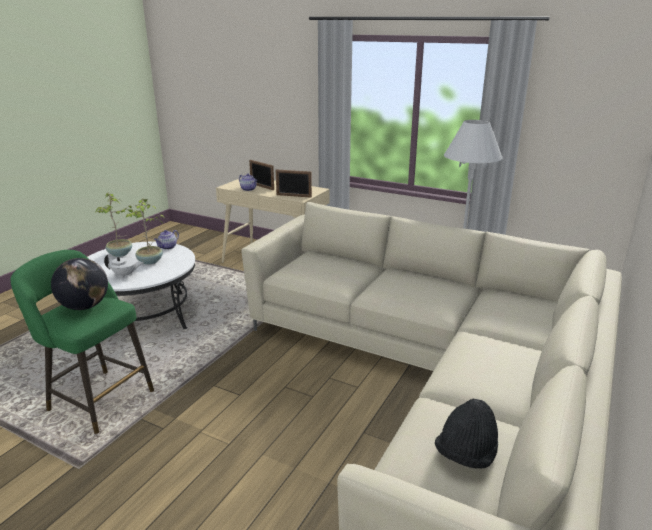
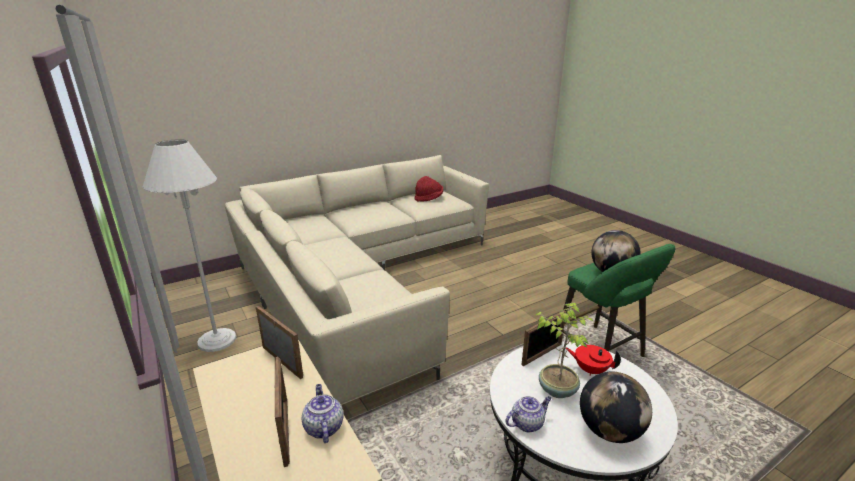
camera: 150 degrees left, 0 degrees up
potted plant [95,193,135,257] -> globe [580,372,652,443]
white teapot [104,255,144,278] -> red teapot [565,345,621,376]
black hat [435,399,498,469] -> red hat [414,176,443,202]
none -> picture frame [522,310,566,366]

